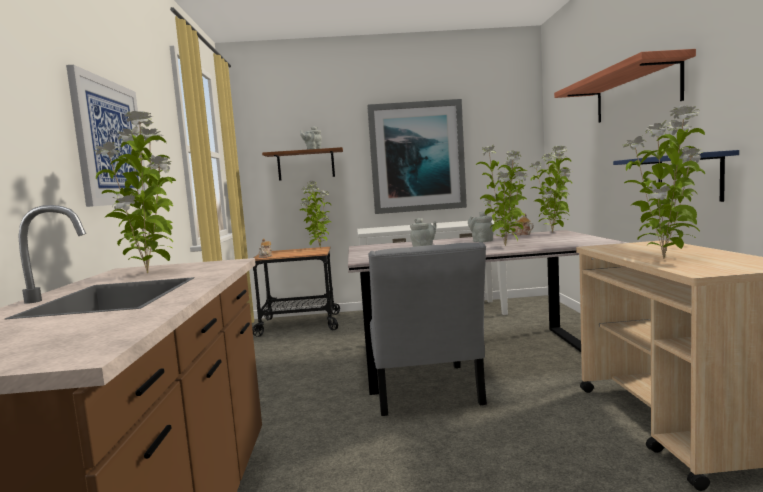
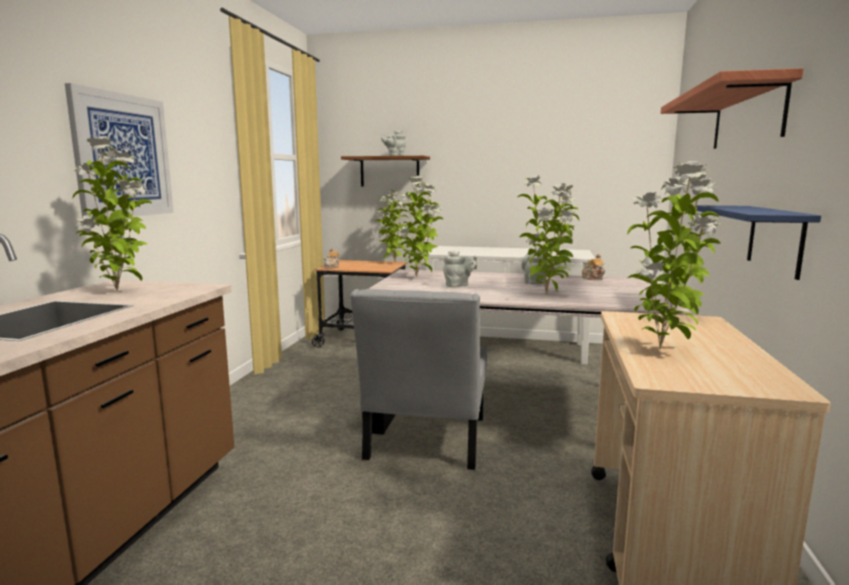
camera: 15 degrees right, 5 degrees up
picture [367,99,467,214] -> none
potted plant [530,145,572,233] -> potted plant moved to [398,176,443,278]

